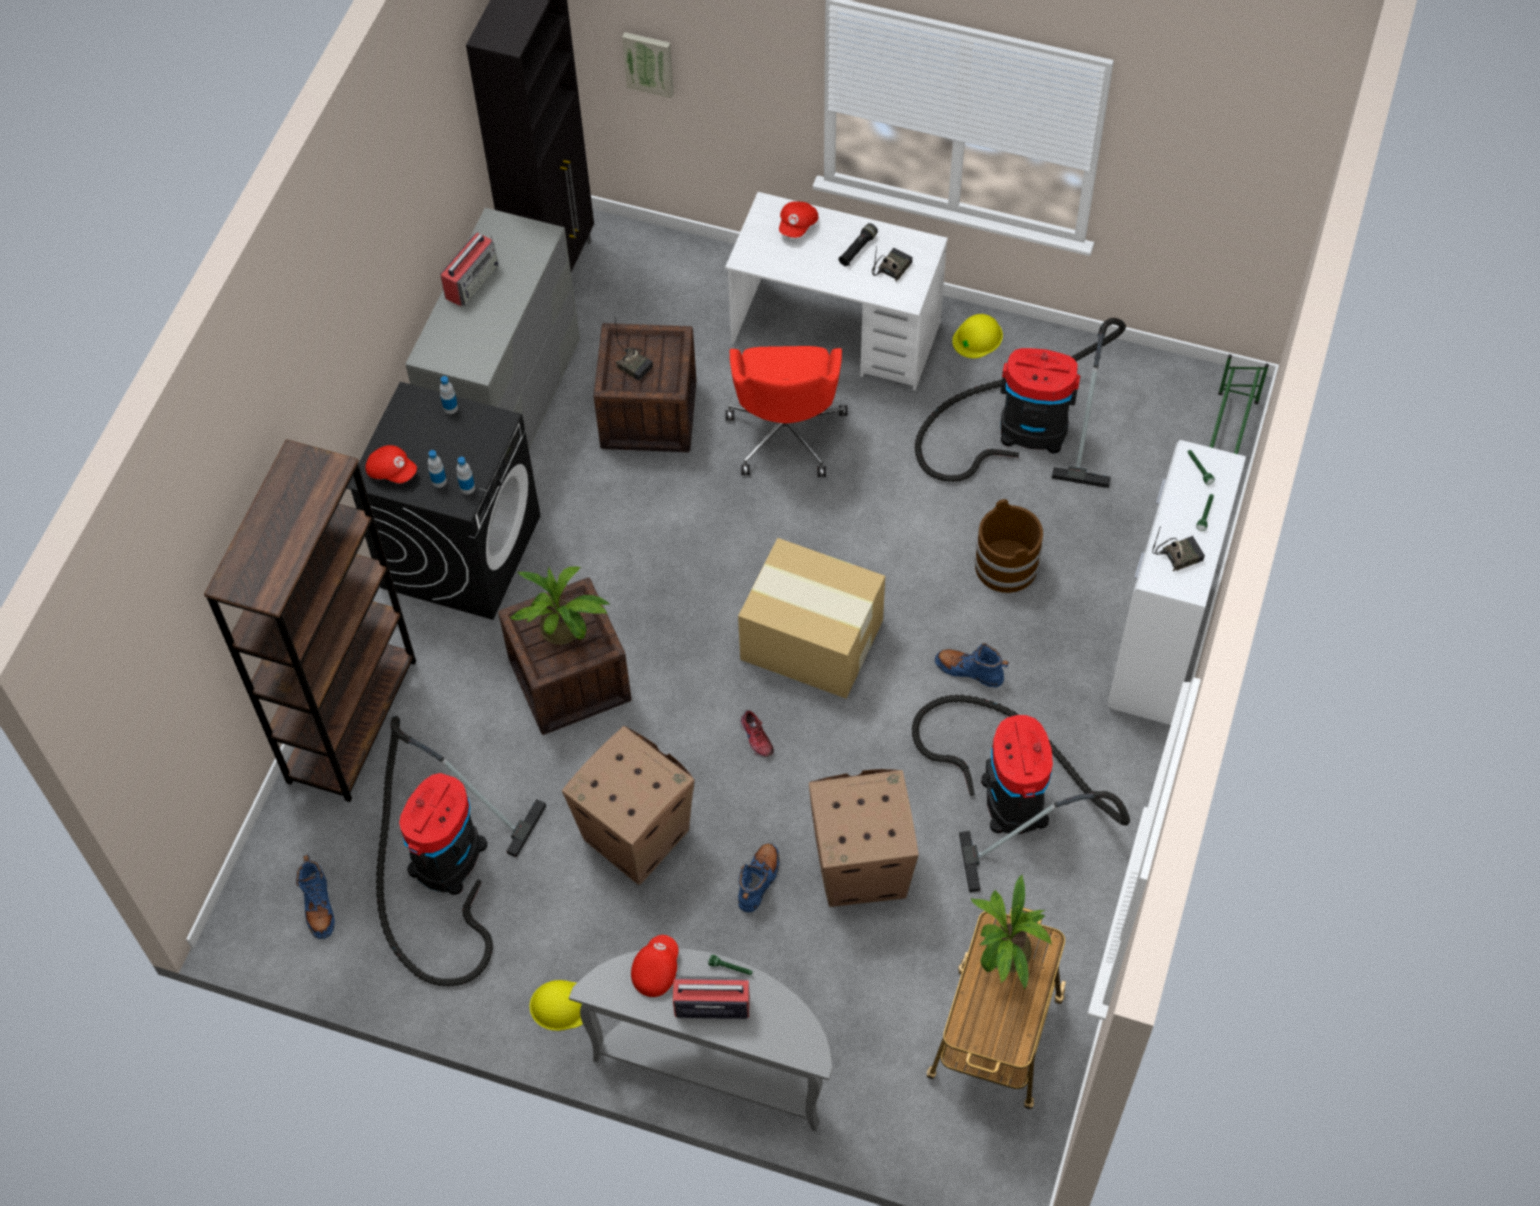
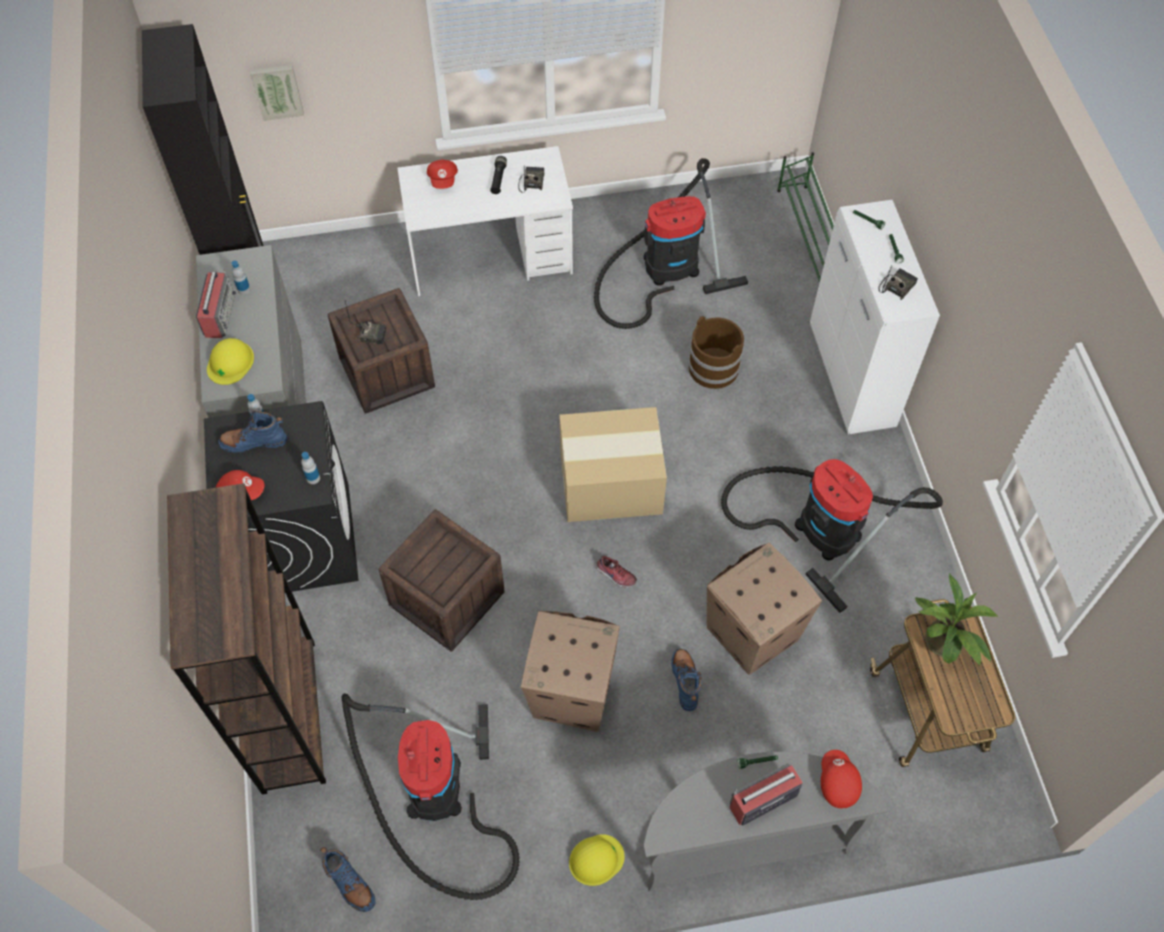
camera: 30 degrees left, 0 degrees up
bottle [428,450,447,488] -> bottle moved to [232,261,251,295]
potted plant [510,567,610,645] -> none
red cap [631,935,678,997] -> red cap moved to [821,750,862,808]
red office chair [726,346,848,477] -> none
blue boot [935,643,1009,688] -> blue boot moved to [218,410,287,453]
yellow hard hat [952,314,1003,358] -> yellow hard hat moved to [207,338,254,385]

